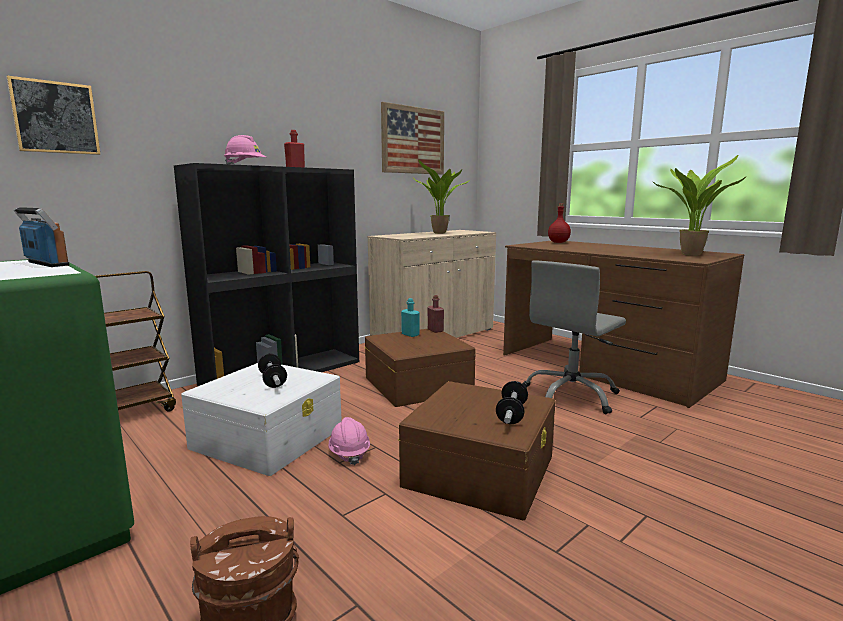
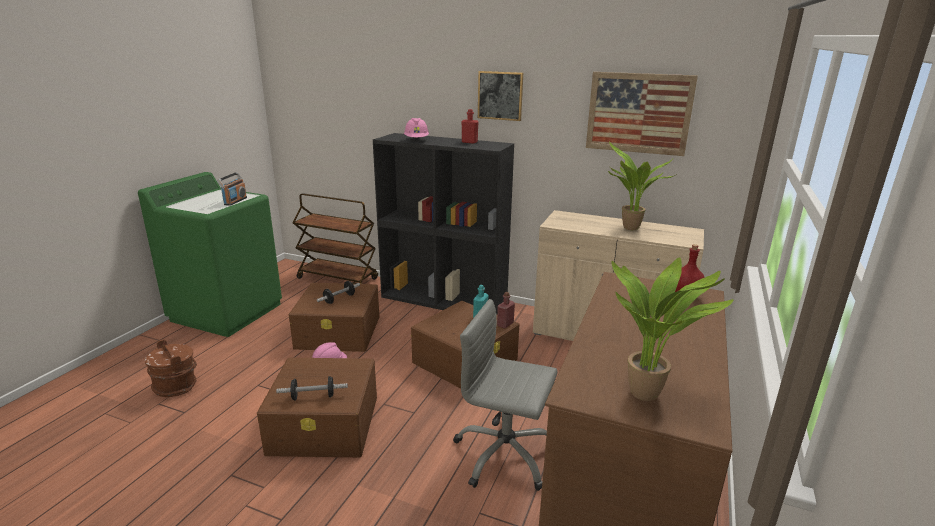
camera: 65 degrees right, 10 degrees up
picture [6,76,100,155] -> picture moved to [478,71,523,121]
white storage box [181,363,342,476] -> brown storage box [289,283,379,352]

